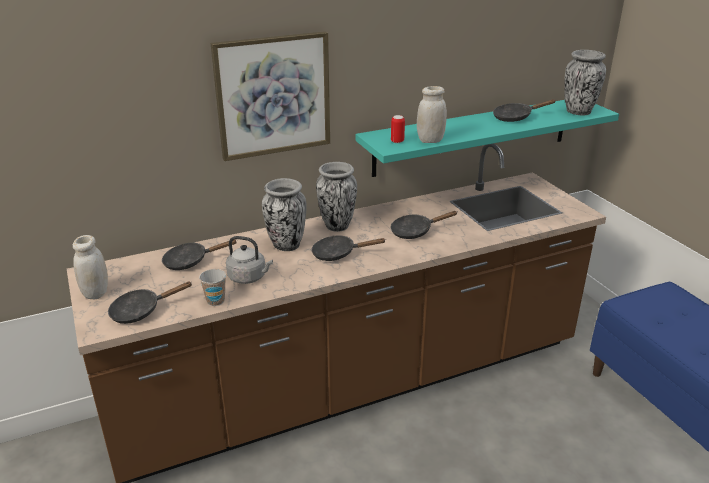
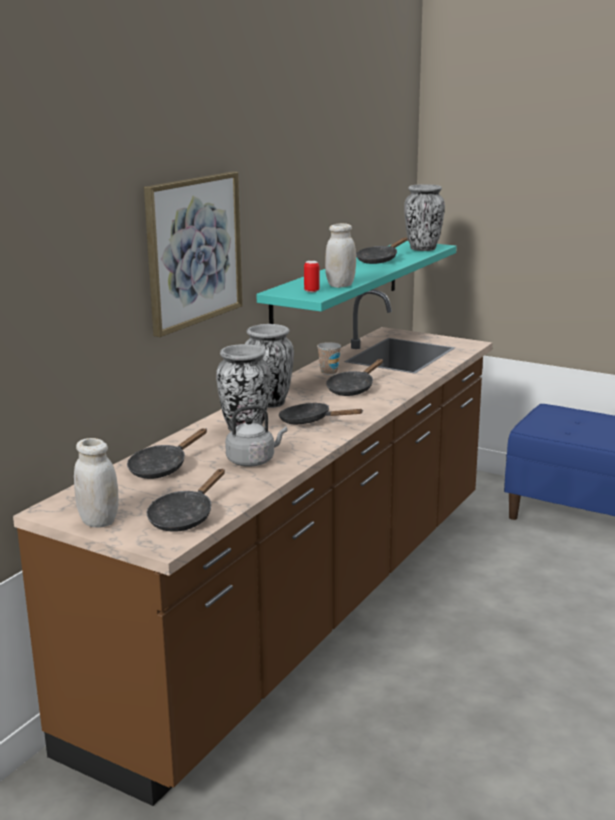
camera: 35 degrees left, 10 degrees down
cup [199,269,226,306] -> cup moved to [317,342,341,375]
black frying pan [311,235,385,261] -> black frying pan turned 60 degrees clockwise [279,403,362,424]

